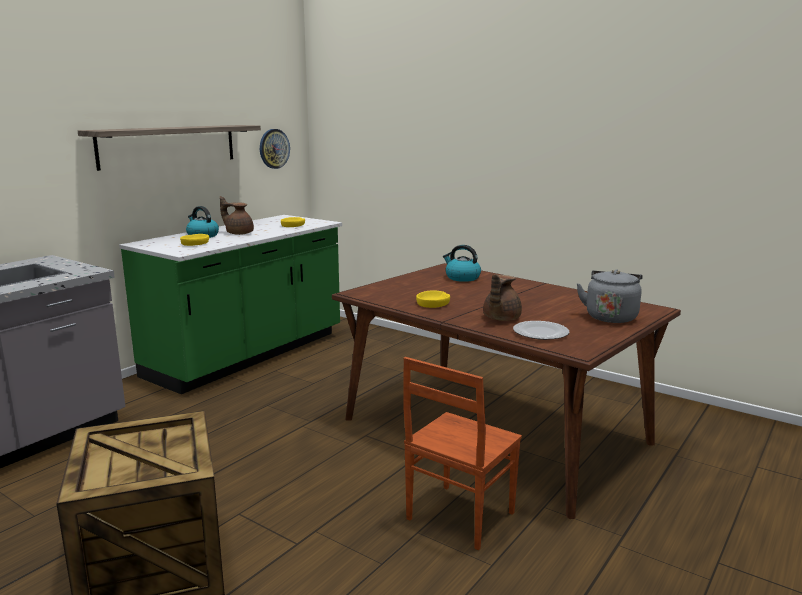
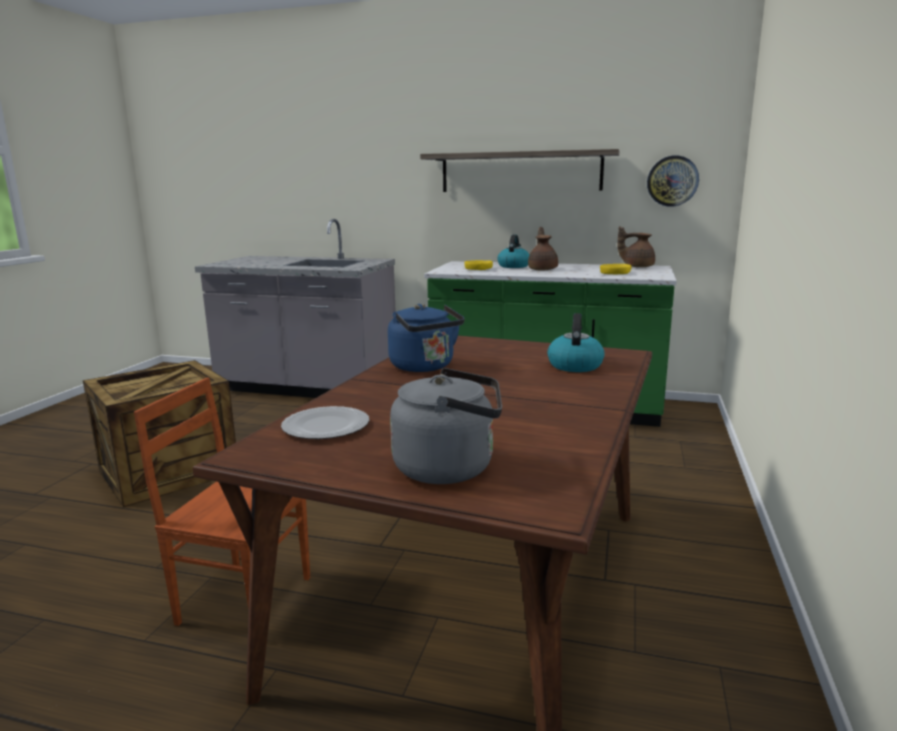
camera: 70 degrees right, 0 degrees up
yellow bowl [416,291,450,308] -> blue kettle [388,304,465,372]
brown teapot [483,274,522,321] -> brown teapot moved to [618,226,655,267]

